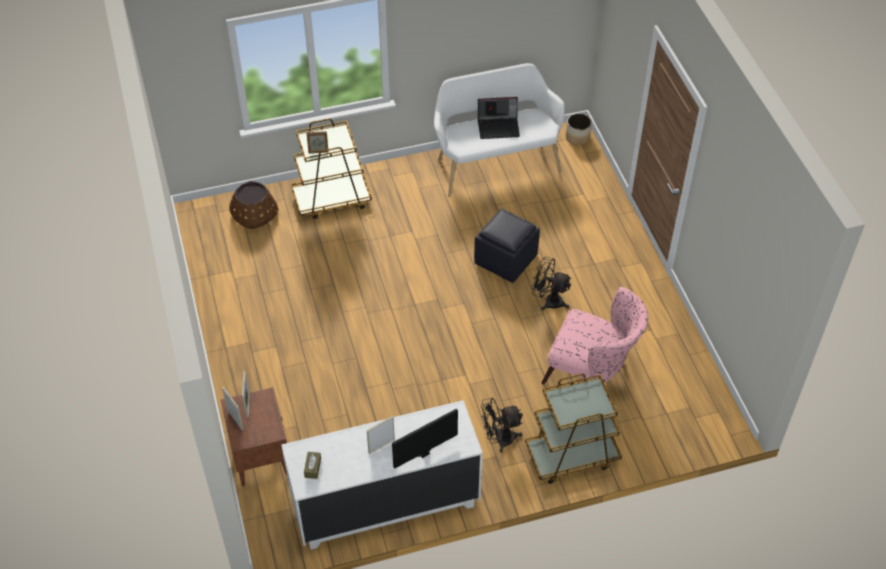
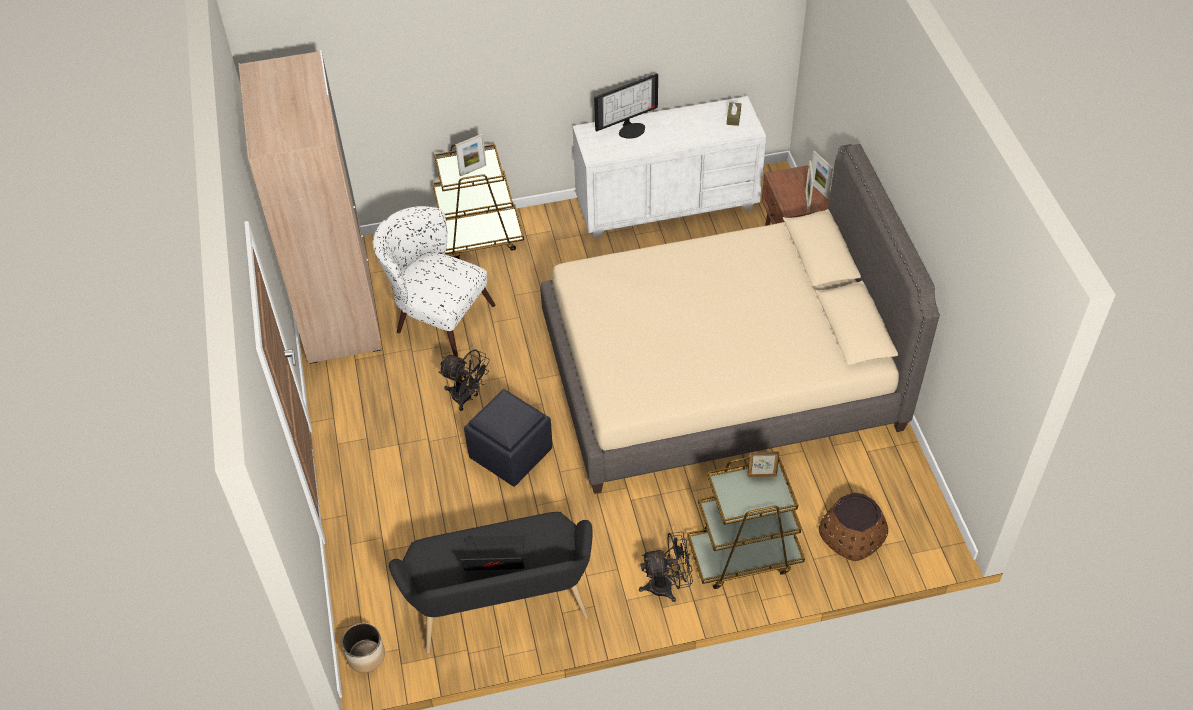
camera: 175 degrees left, 0 degrees up
picture frame [367,416,395,455] -> picture frame moved to [455,134,486,176]
white bench [434,63,565,197] -> black bench [389,512,593,653]
black fan [481,398,523,453] -> black fan moved to [639,532,693,602]
pink armchair [541,287,648,385] -> white armchair [373,206,495,357]
none -> beige wardrobe [238,50,381,364]
none -> beige bed [540,144,940,494]

